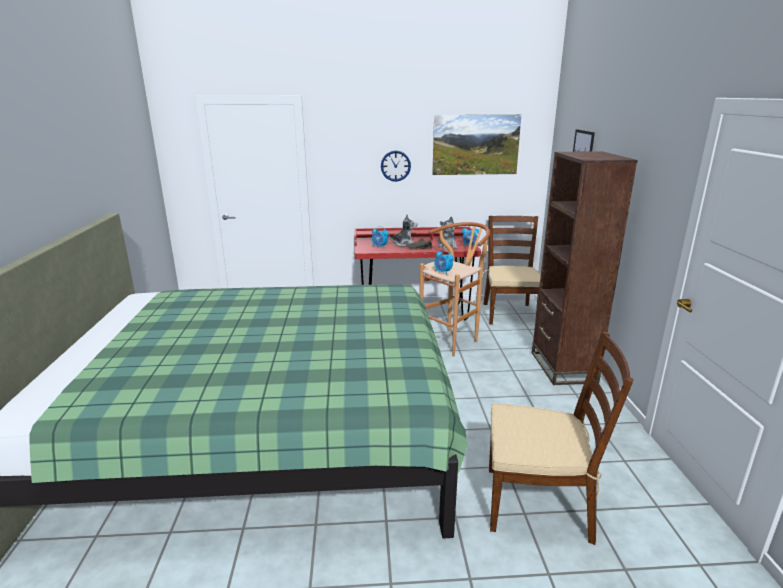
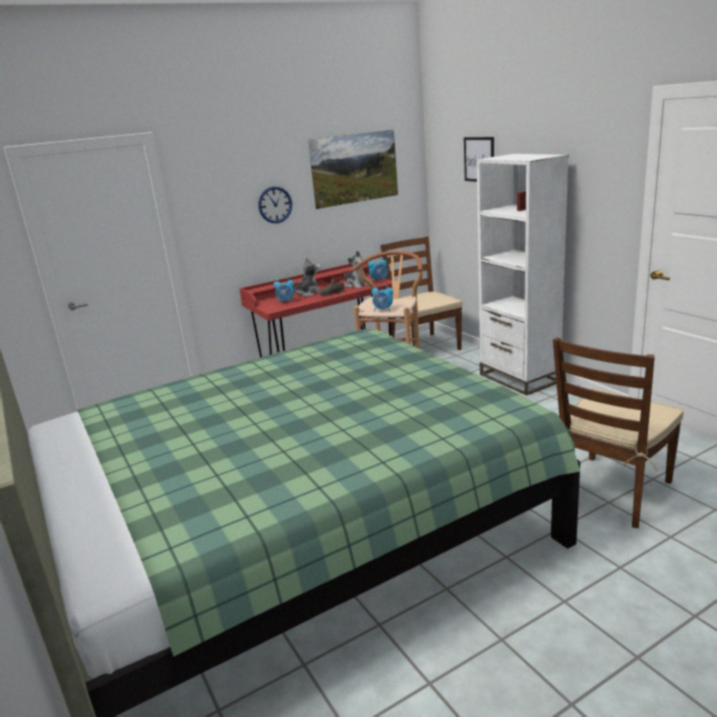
camera: 25 degrees left, 0 degrees up
brown chair [489,332,633,545] -> brown chair turned 150 degrees clockwise [553,338,684,528]
brown bookcase [532,151,638,385] -> white bookcase [477,154,569,395]

